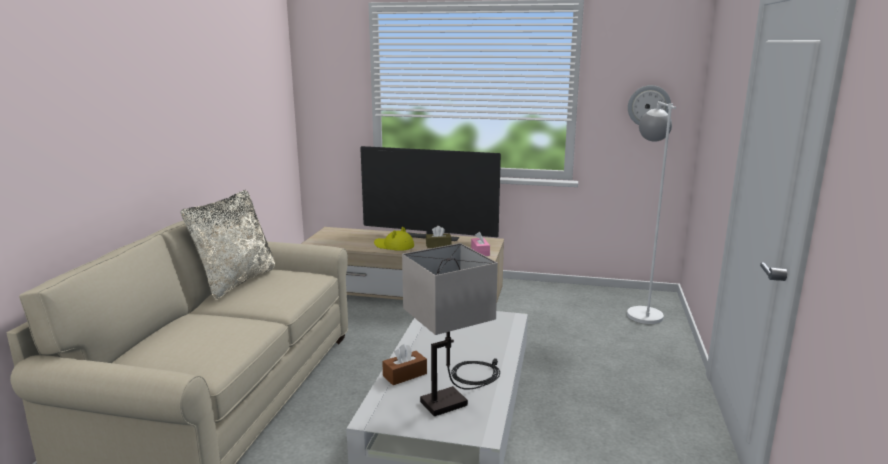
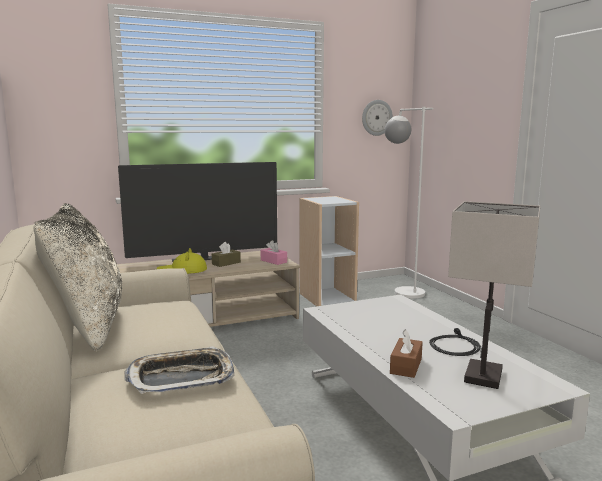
camera: 35 degrees left, 5 degrees down
none -> tray [125,346,234,394]
none -> bookcase [299,196,359,306]

